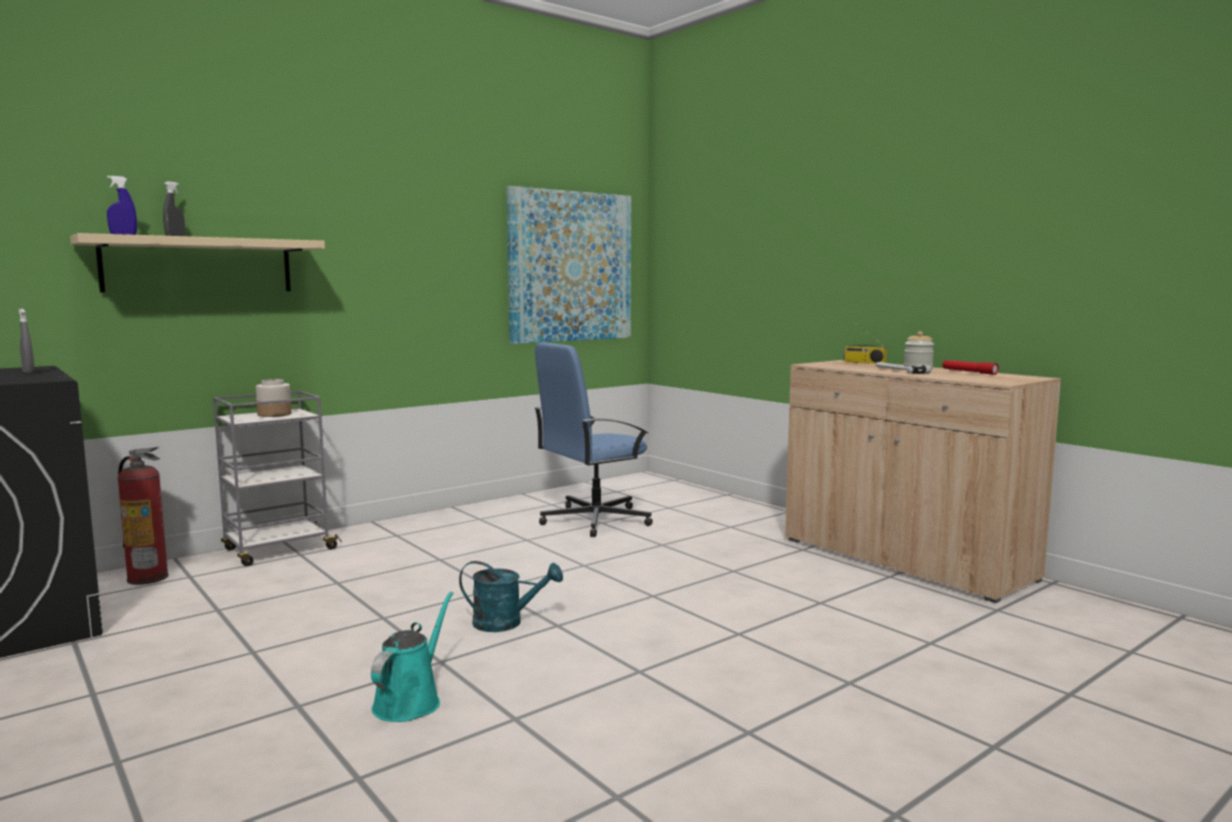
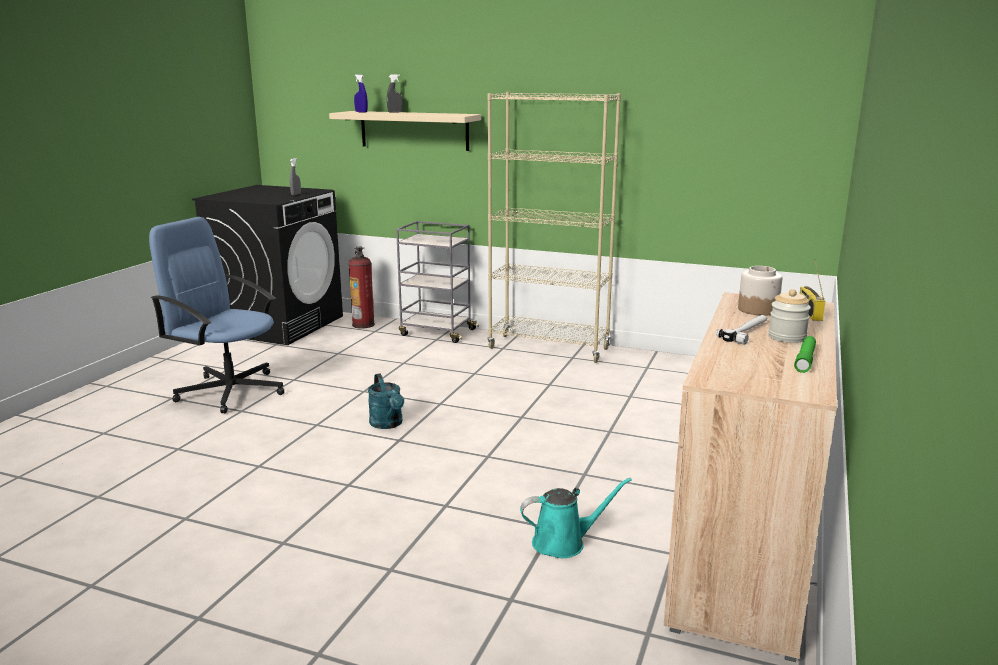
camera: 60 degrees right, 10 degrees up
jar [256,379,292,417] -> jar moved to [738,266,783,316]
turquoise watering can [371,592,453,722] -> turquoise watering can moved to [520,478,632,558]
picture [506,186,631,344] -> none
blue office chair [535,342,653,537] -> blue office chair moved to [149,217,284,414]
red flashlight [943,360,999,375] -> green flashlight [794,336,816,373]
none -> beige bookcase [487,92,621,363]

